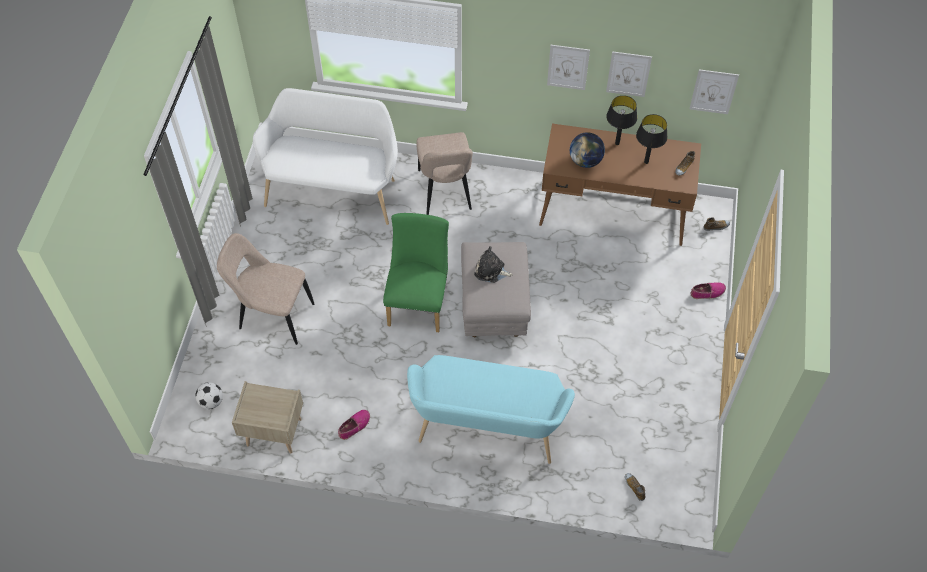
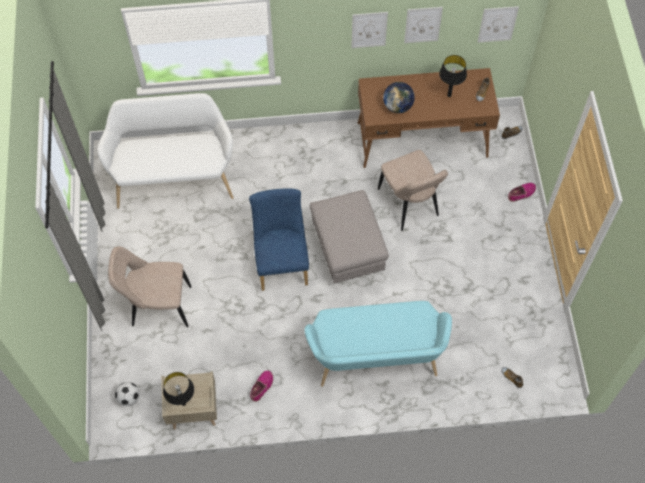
camera: 15 degrees left, 5 degrees up
green chair [383,213,449,332] -> blue chair [249,188,309,291]
beige chair [416,132,473,215] -> beige chair moved to [378,150,448,231]
plush toy [474,246,513,283] -> none
black table lamp [606,95,637,145] -> black table lamp moved to [163,372,194,406]

